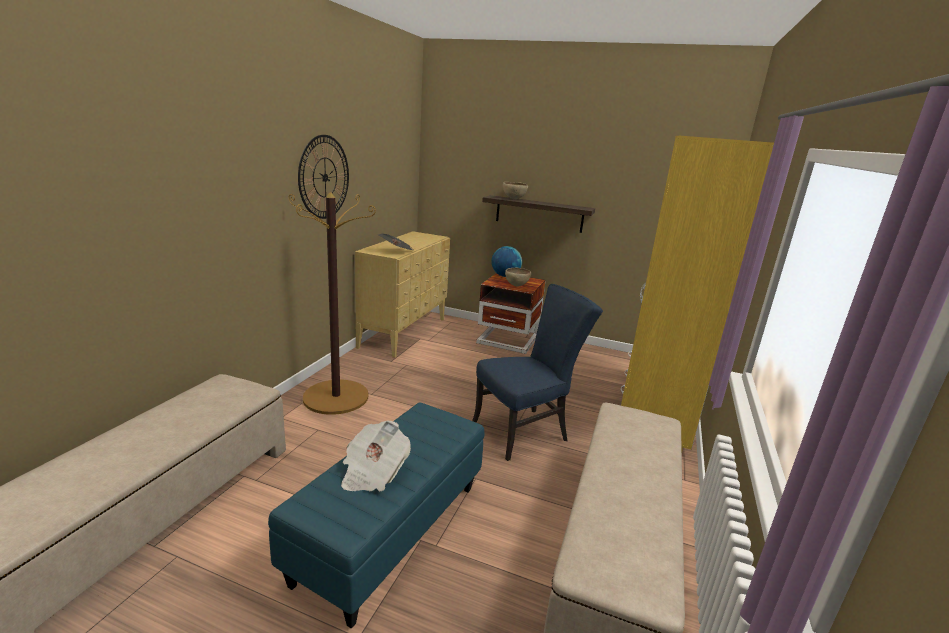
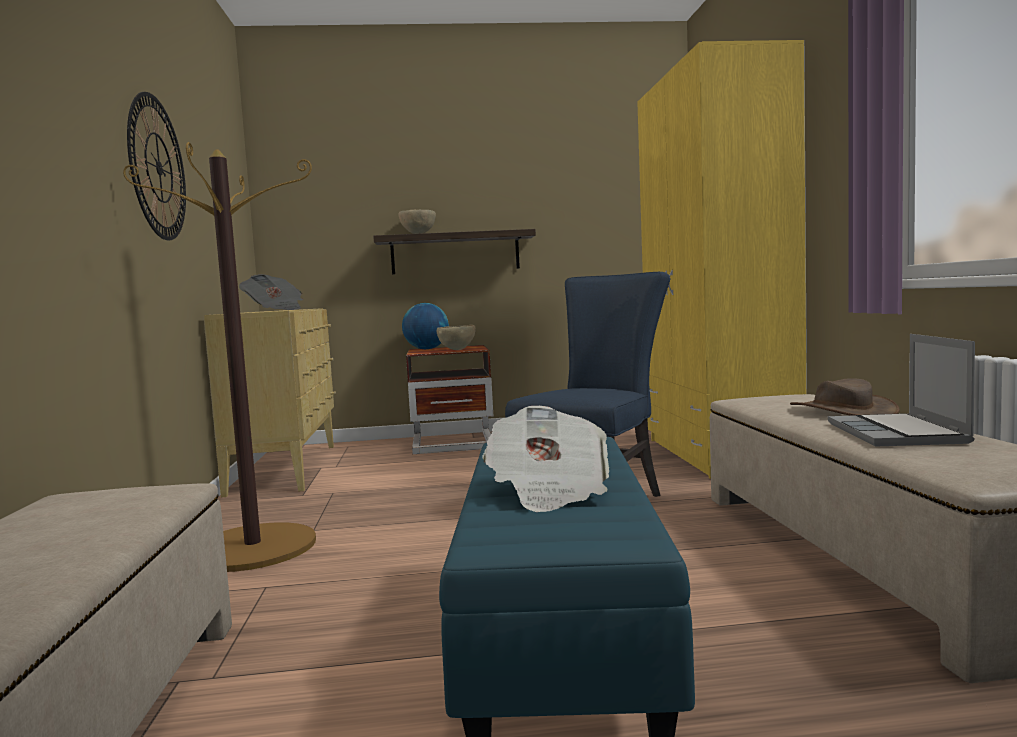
camera: 25 degrees left, 15 degrees down
none -> brown hat [790,378,900,416]
none -> laptop [828,334,975,447]

